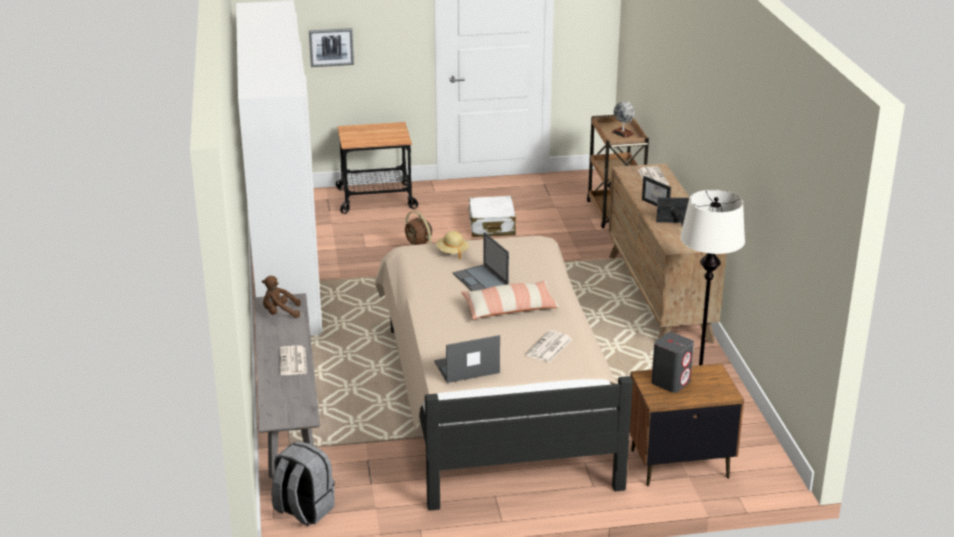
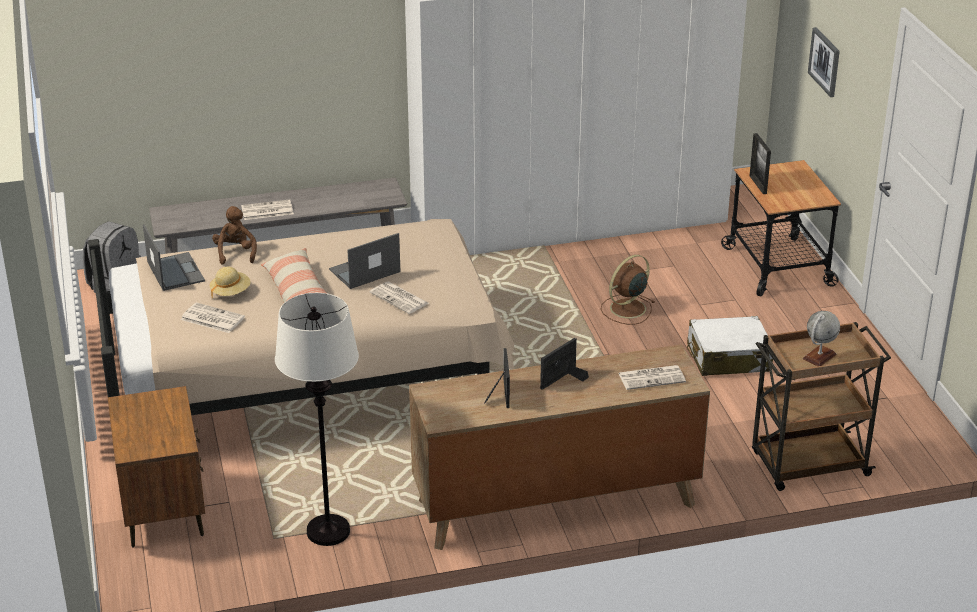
camera: 85 degrees right, 5 degrees up
brown plush toy [262,276,301,318] -> brown plush toy moved to [212,206,257,265]
beige hat [436,231,469,259] -> beige hat moved to [210,267,251,299]
grey speaker [651,332,694,393] -> none
none -> newspaper [370,282,429,314]
none -> picture frame [750,133,771,194]

